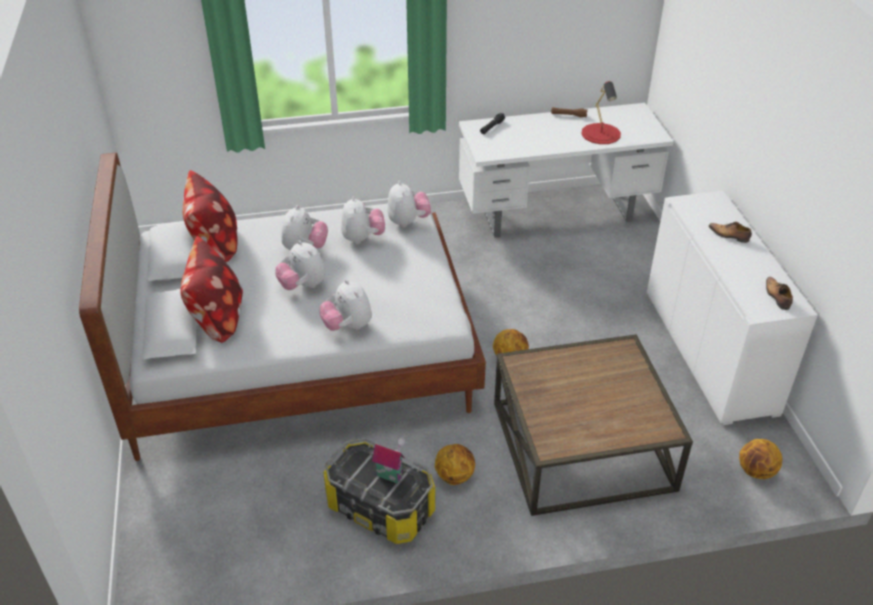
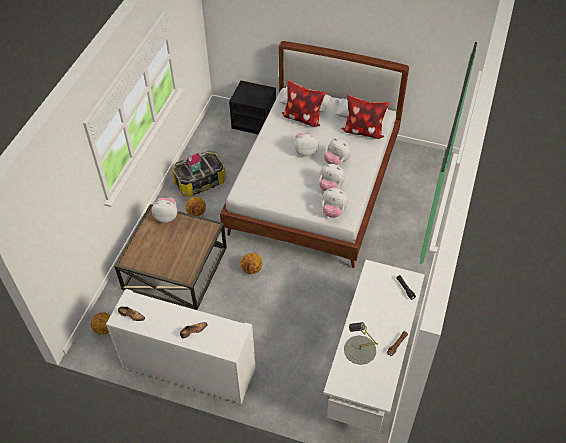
camera: 120 degrees right, 10 degrees up
plush toy [320,280,372,331] -> plush toy moved to [152,198,177,223]
red table lamp [581,81,621,144] -> grey table lamp [344,322,378,365]
none -> black nightstand [229,81,276,135]

